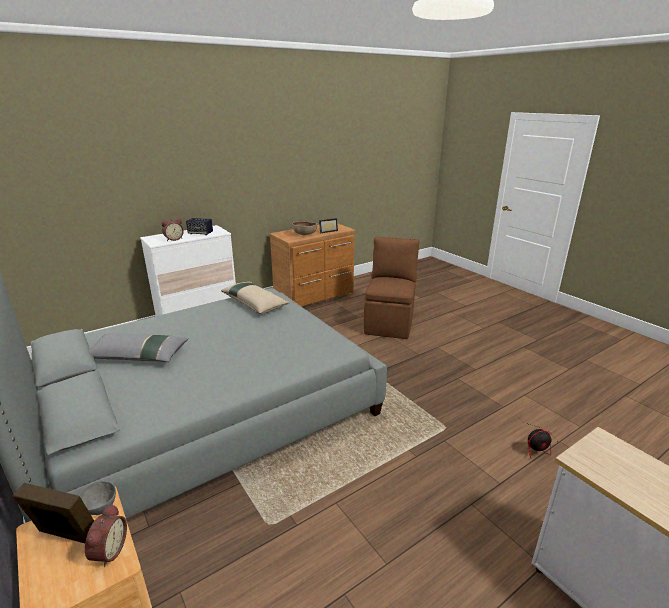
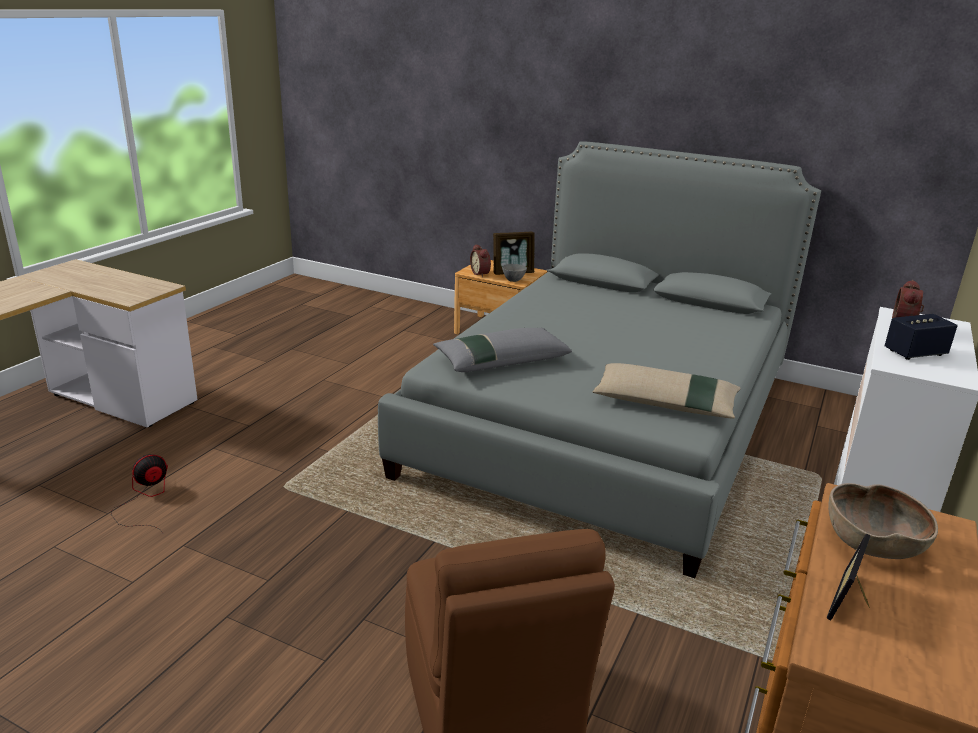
camera: 150 degrees right, 0 degrees up
grey pillow [89,333,188,362] -> grey pillow moved to [433,328,572,372]

